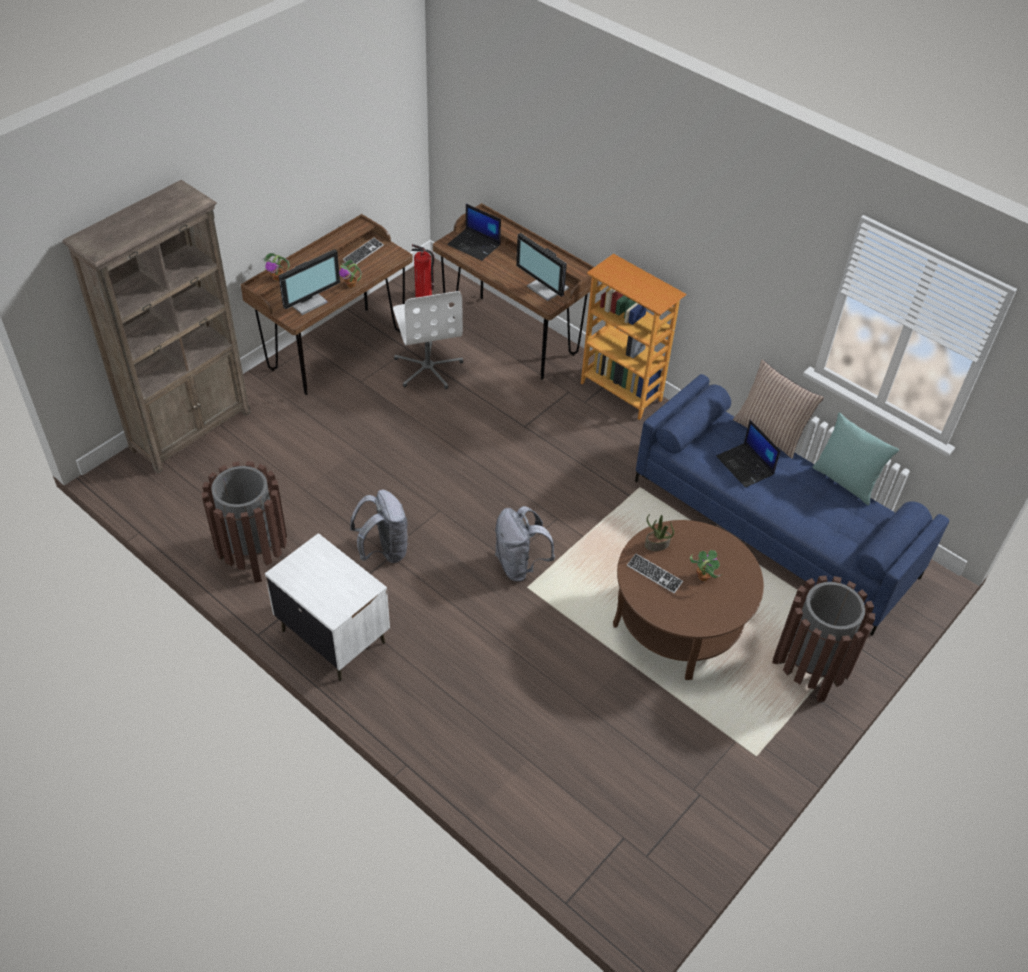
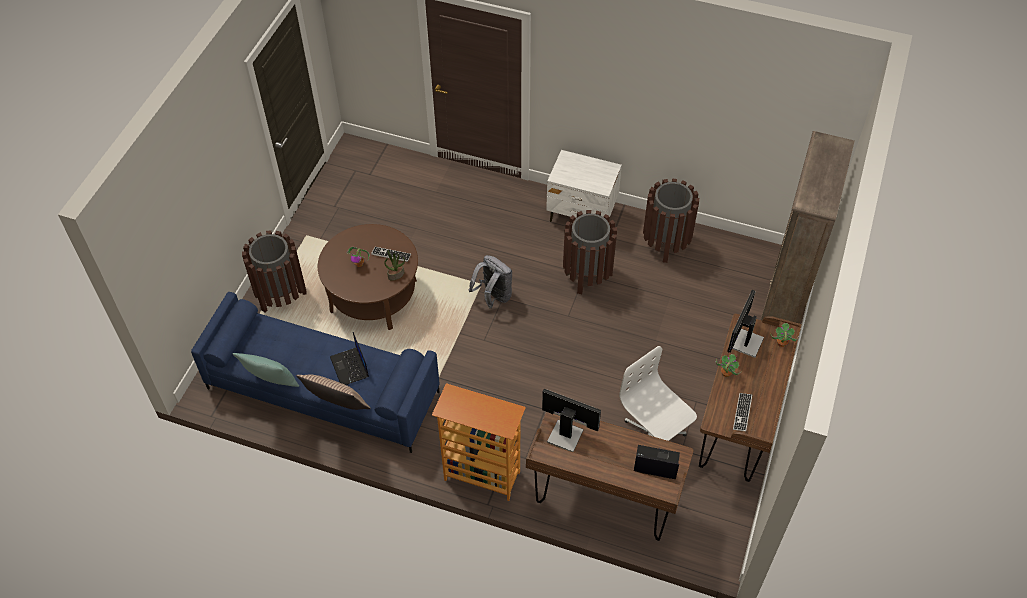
camera: 160 degrees right, 5 degrees up
grey backpack [350,490,408,563] -> brown trash can [563,210,617,294]
fire extinguisher [411,244,434,298] -> none
laptop [716,420,781,488] -> laptop turned 150 degrees counterclockwise [330,332,369,385]

